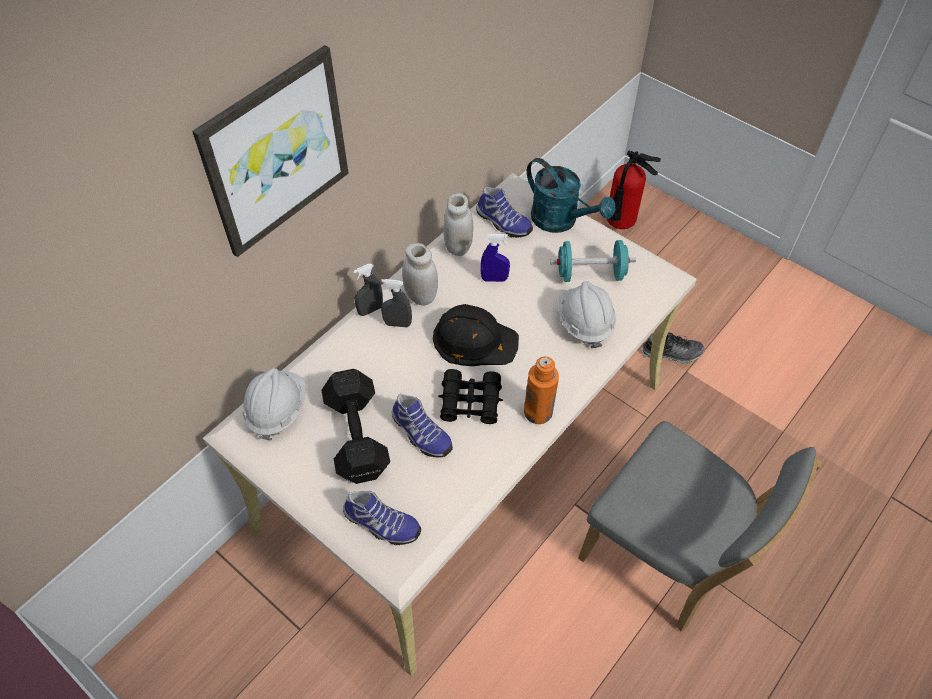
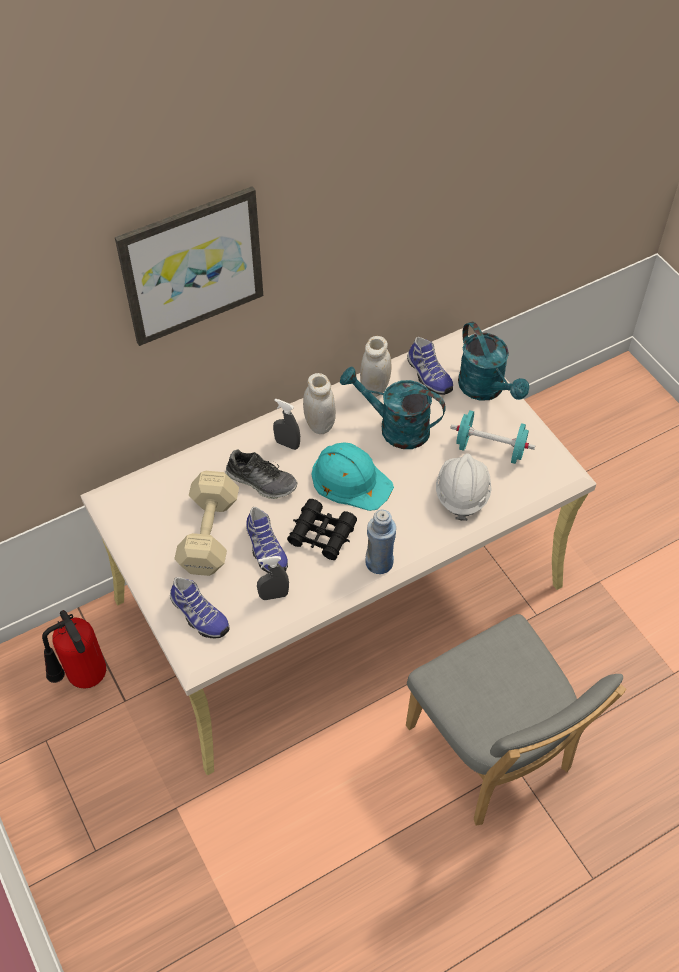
camera: 20 degrees right, 0 degrees up
white hard hat [242,368,305,441] -> none
black dumbbell [321,369,390,484] -> beige dumbbell [174,471,239,576]
grey spray bottle [353,264,383,316] -> grey spray bottle moved to [257,556,289,600]
black hard hat [433,304,519,366] -> turquoise hard hat [312,442,394,511]
blue spray bottle [480,234,510,282] -> turquoise watering can [340,367,446,449]
orange bottle [524,357,559,424] -> blue bottle [365,510,396,574]
fire extinguisher [606,151,661,229] -> fire extinguisher moved to [42,610,106,689]
shoe [642,332,705,364] -> shoe moved to [225,449,298,499]

